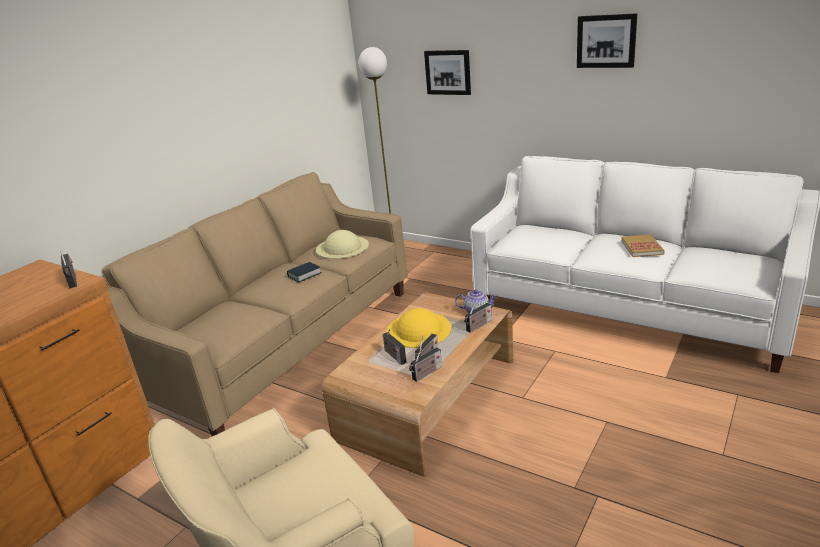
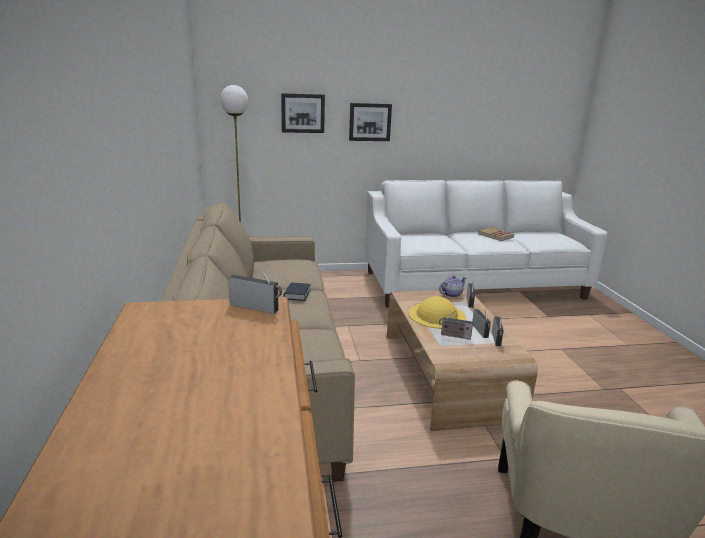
camera: 45 degrees left, 5 degrees down
beige hat [316,230,369,259] -> none
picture [577,13,637,68] -> picture moved to [349,103,392,141]

